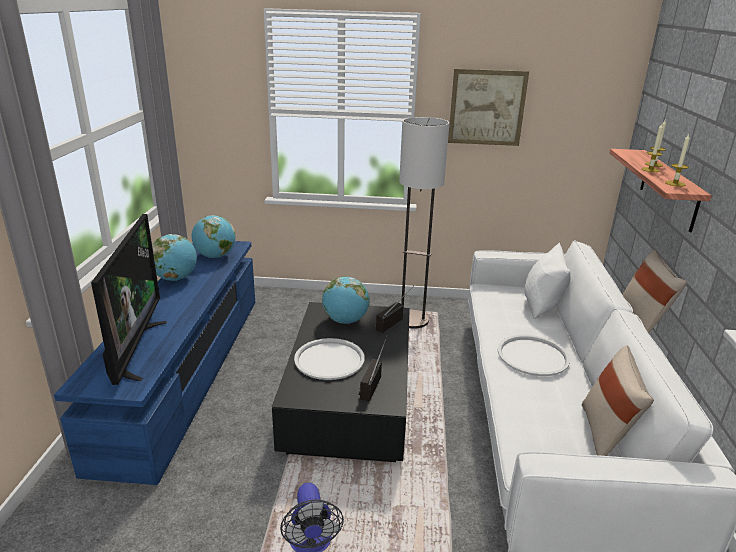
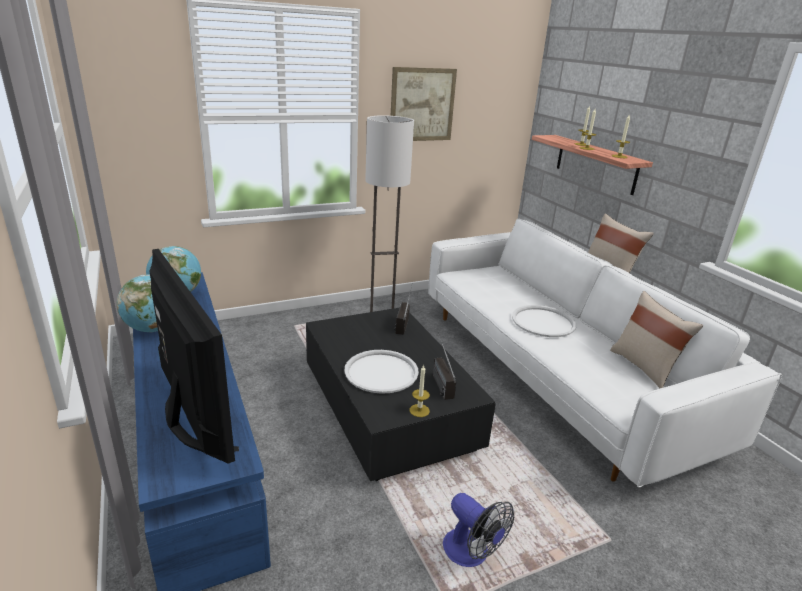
camera: 30 degrees left, 0 degrees up
globe [322,276,370,324] -> none
white pillow [524,243,571,319] -> none
none -> candle [410,364,430,417]

